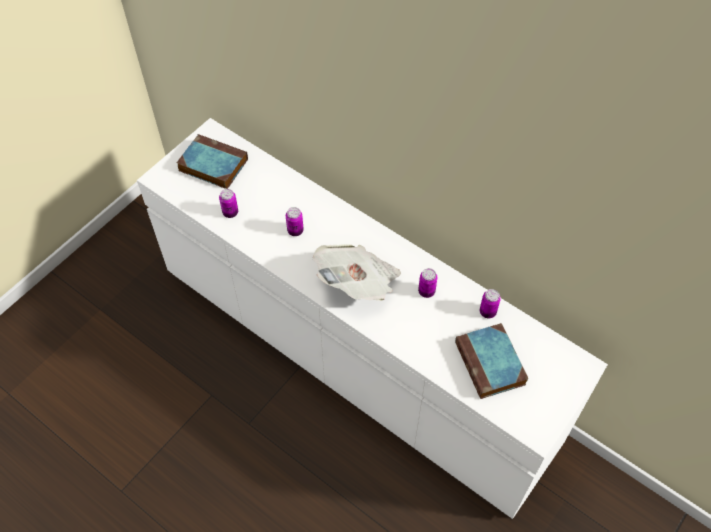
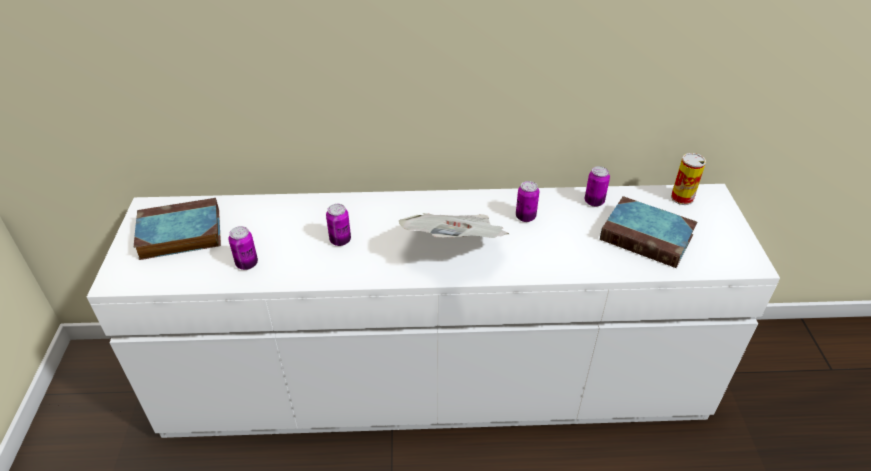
camera: 40 degrees left, 15 degrees down
none -> can [671,153,706,205]

